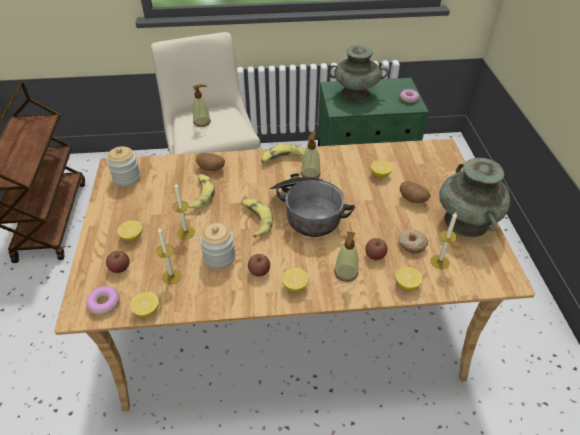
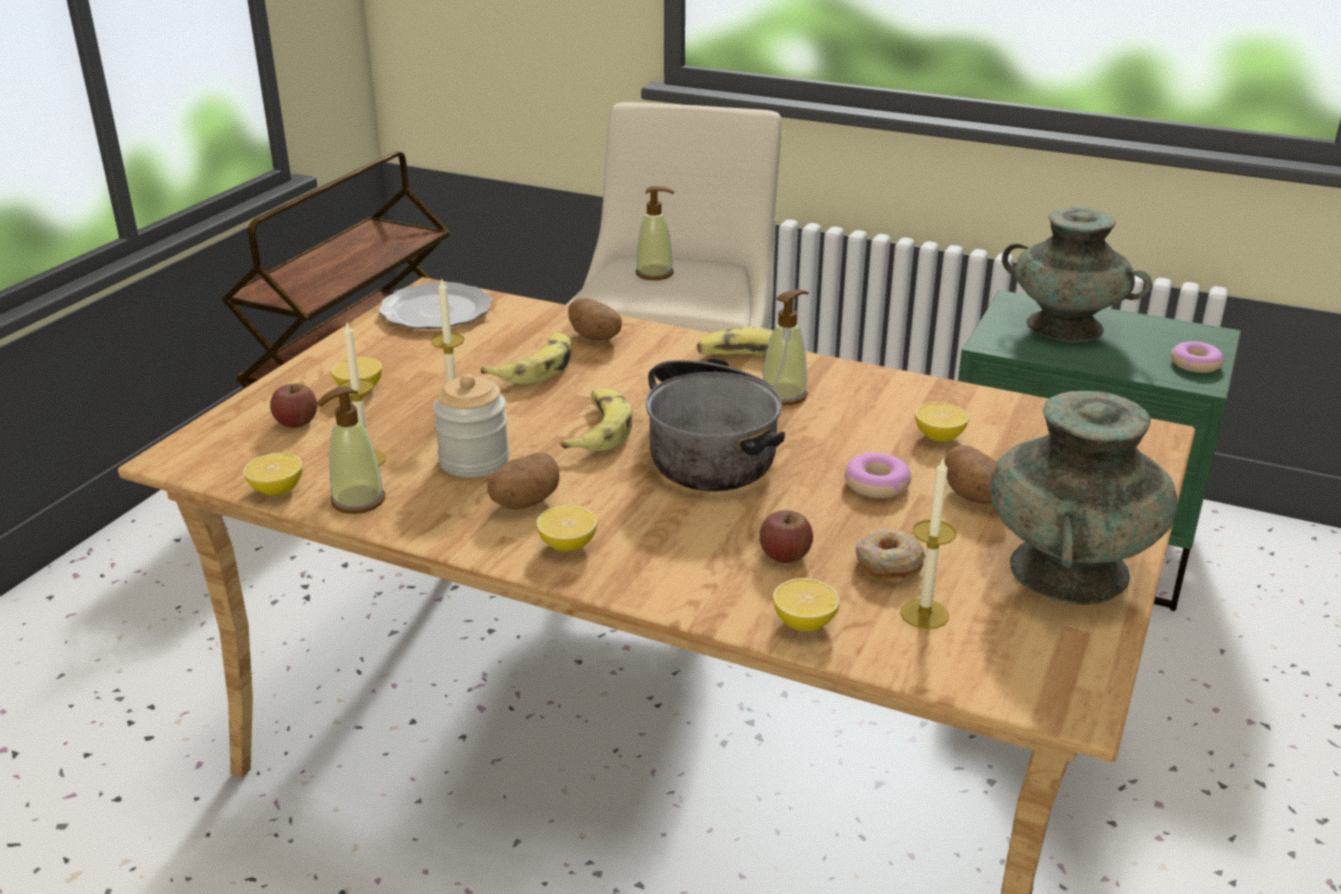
camera: 30 degrees right, 15 degrees down
donut [86,286,120,315] -> donut moved to [844,453,911,498]
jar [107,146,141,187] -> plate [378,282,492,329]
apple [248,254,270,276] -> potato [487,452,559,510]
soap dispenser [334,231,358,282] -> soap dispenser moved to [317,386,385,514]

